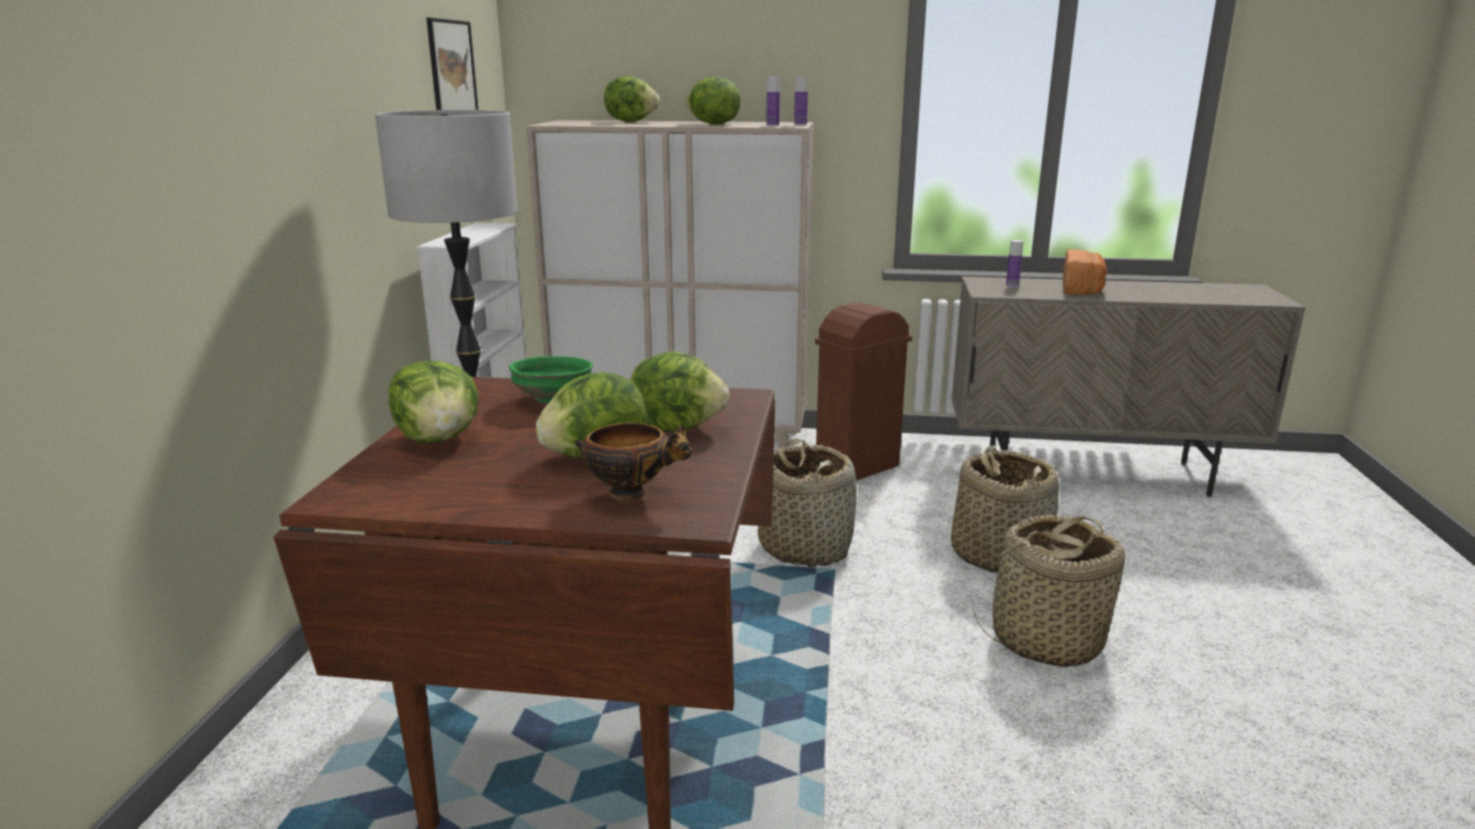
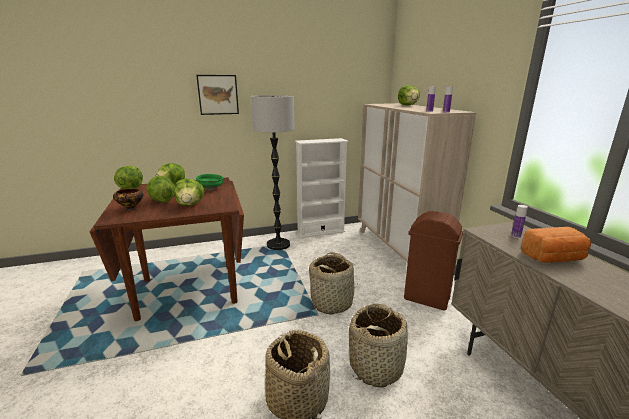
camera: 65 degrees right, 0 degrees up
picture [426,18,478,110] -> picture moved to [196,75,239,115]
lettuce [686,76,741,125] -> lettuce moved to [114,166,143,189]

